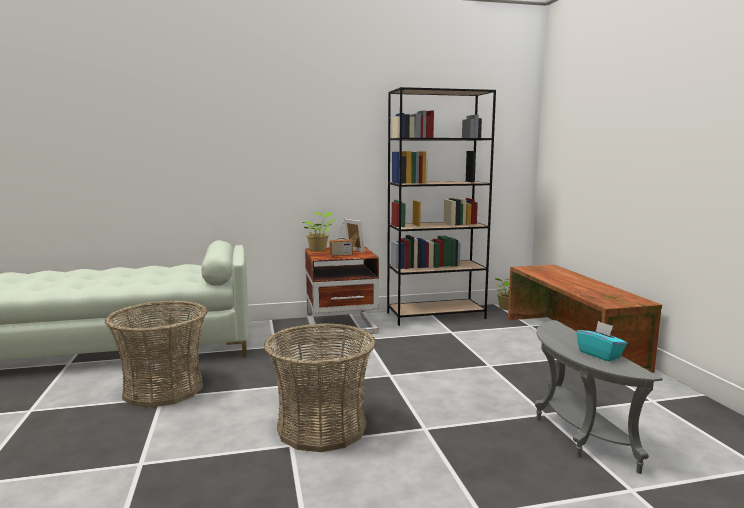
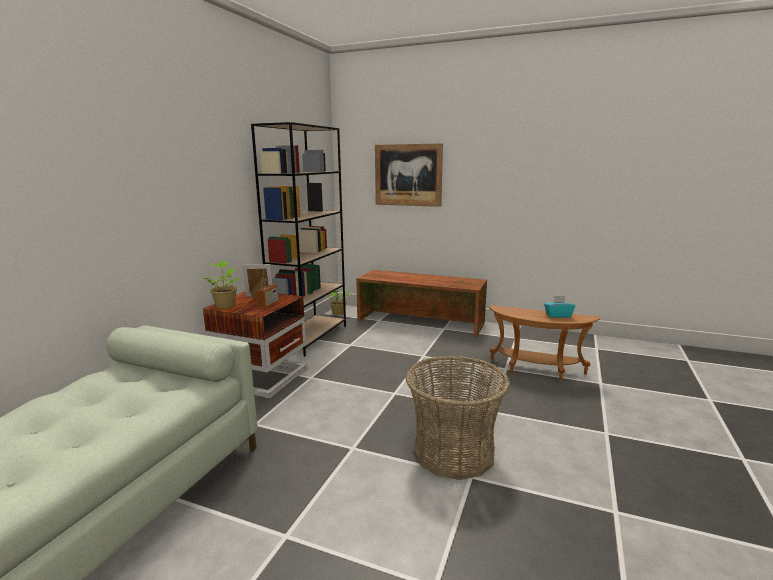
camera: 55 degrees left, 5 degrees up
basket [105,301,207,407] -> none
grey side table [534,320,663,474] -> brown side table [489,305,600,381]
none -> picture [375,143,443,207]

